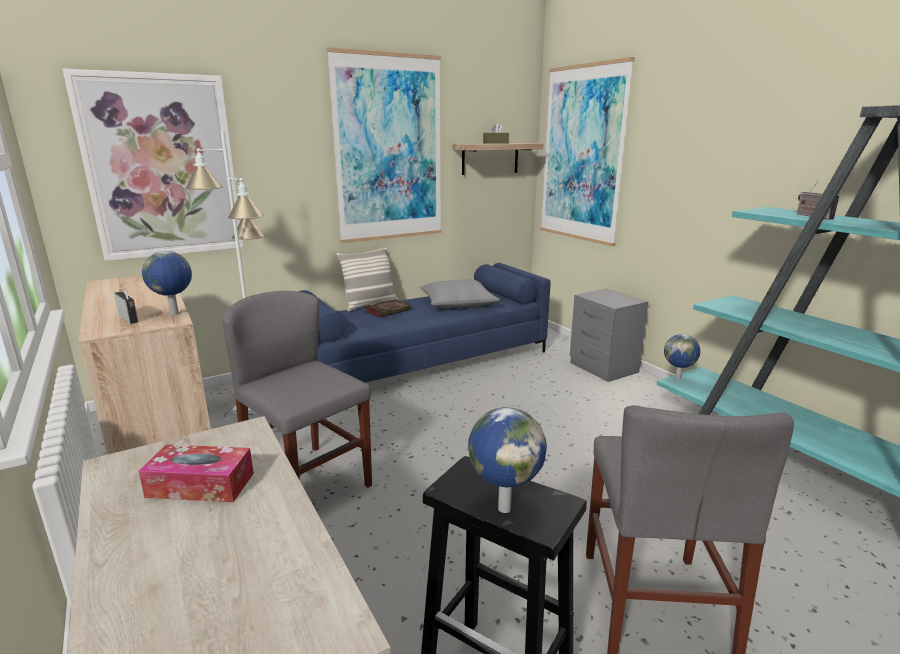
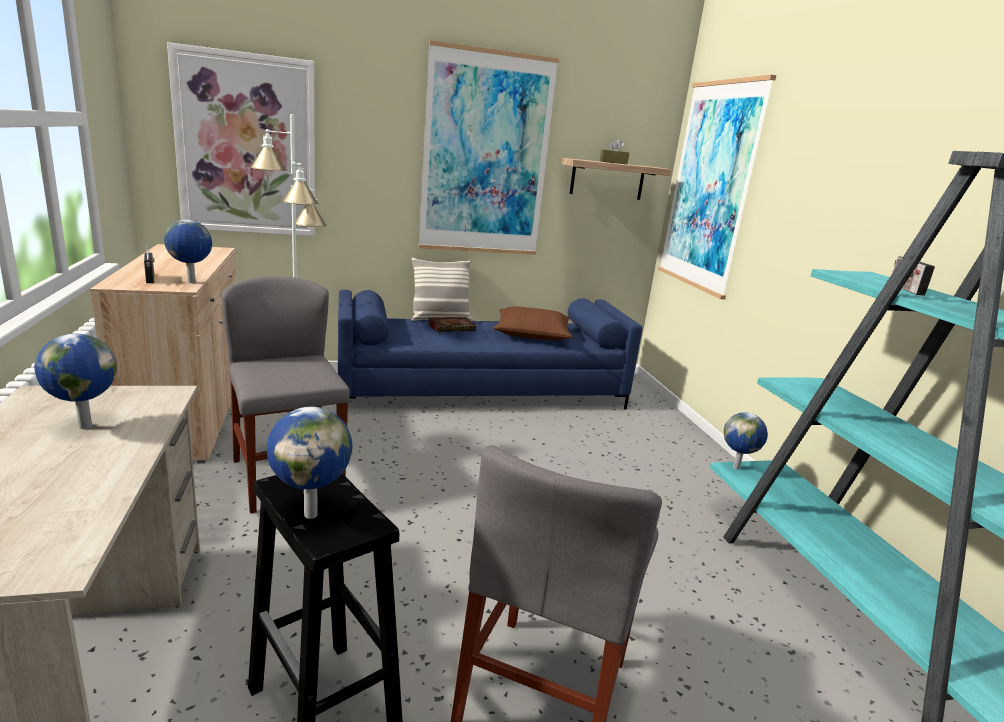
camera: 15 degrees right, 0 degrees up
tissue box [138,444,254,502] -> globe [34,333,117,429]
grey pillow [420,279,500,308] -> brown pillow [494,306,573,340]
grey nightstand [570,289,648,382] -> none

